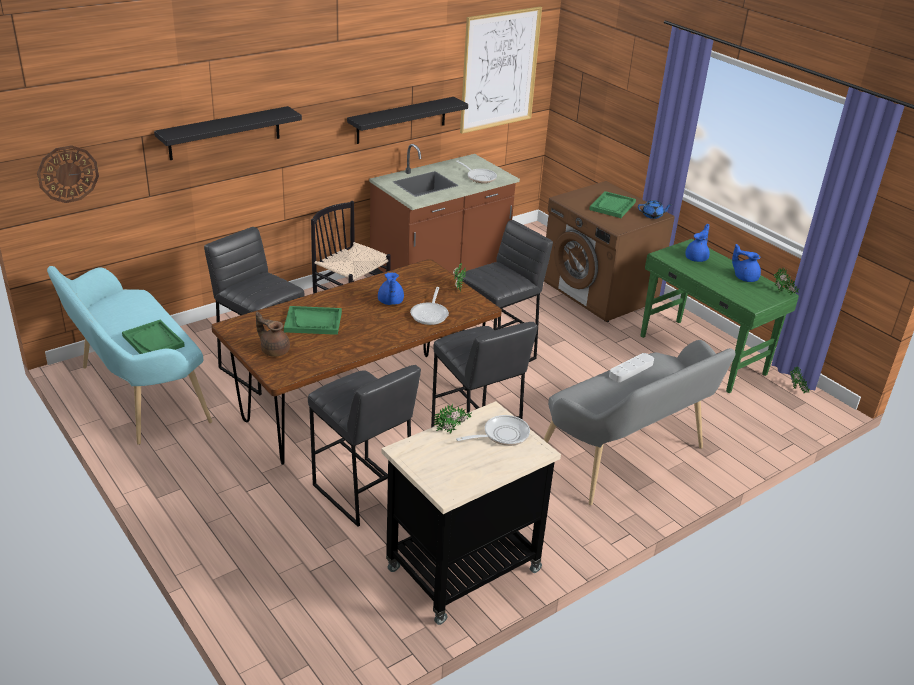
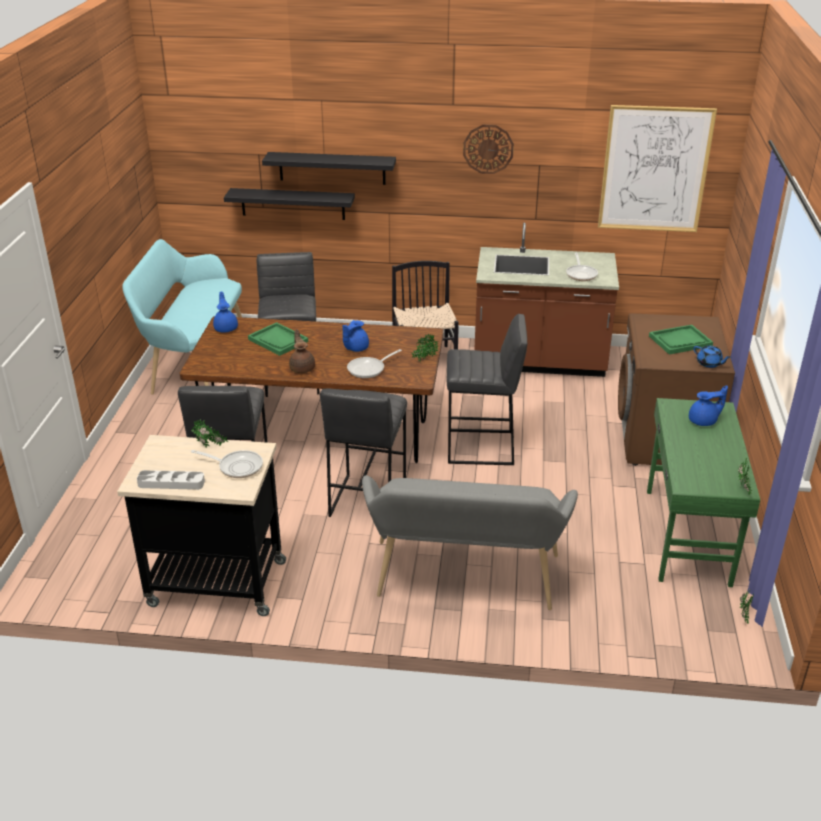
camera: 45 degrees right, 0 degrees up
wall clock [37,145,99,203] -> wall clock moved to [463,125,514,174]
green tray [122,320,185,354] -> none
brown teapot [256,311,290,357] -> brown teapot moved to [289,329,315,373]
black shelf [347,97,468,144] -> black shelf moved to [224,188,355,220]
grey tray [609,353,654,382] -> grey tray moved to [137,470,205,490]
blue teapot [732,244,761,282] -> blue teapot moved to [213,291,238,333]

